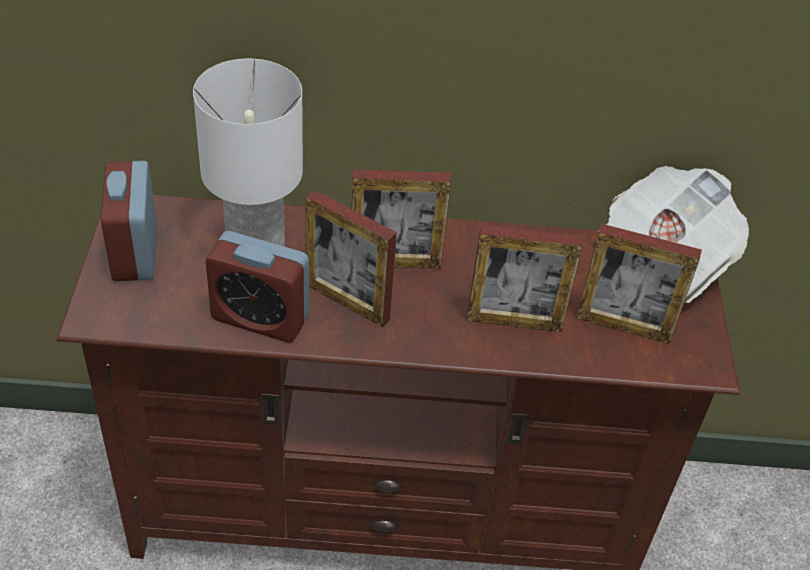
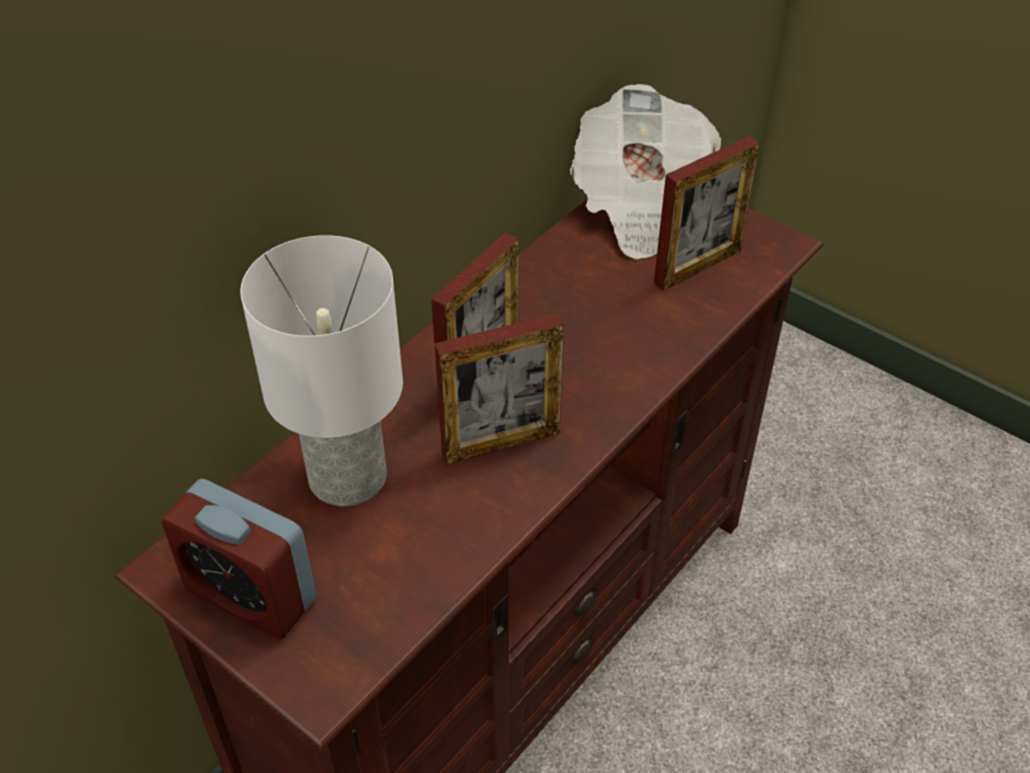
camera: 50 degrees left, 0 degrees up
alarm clock [206,231,309,342] -> none
picture frame [467,225,583,332] -> none

